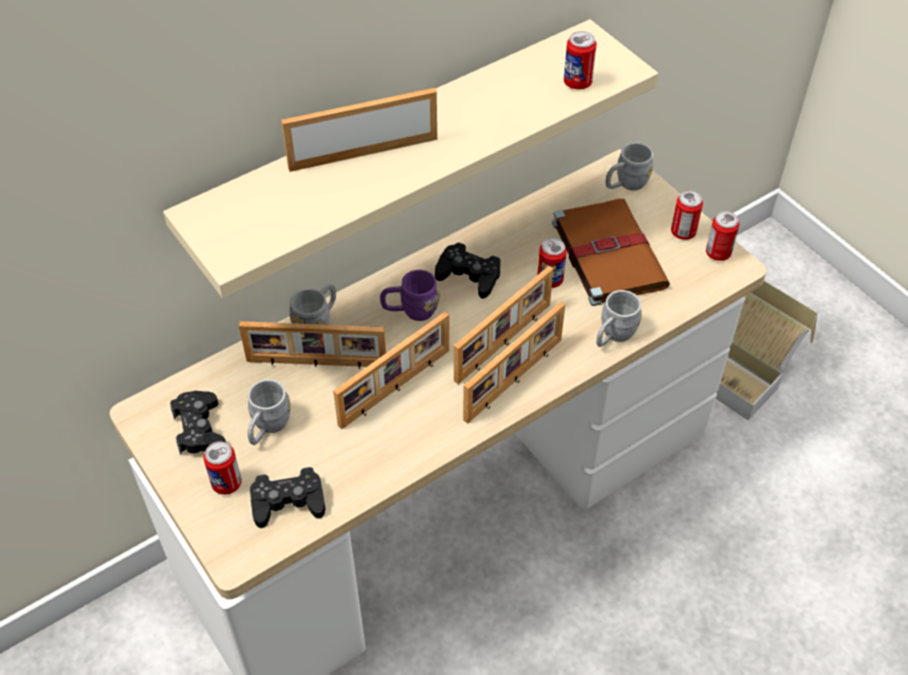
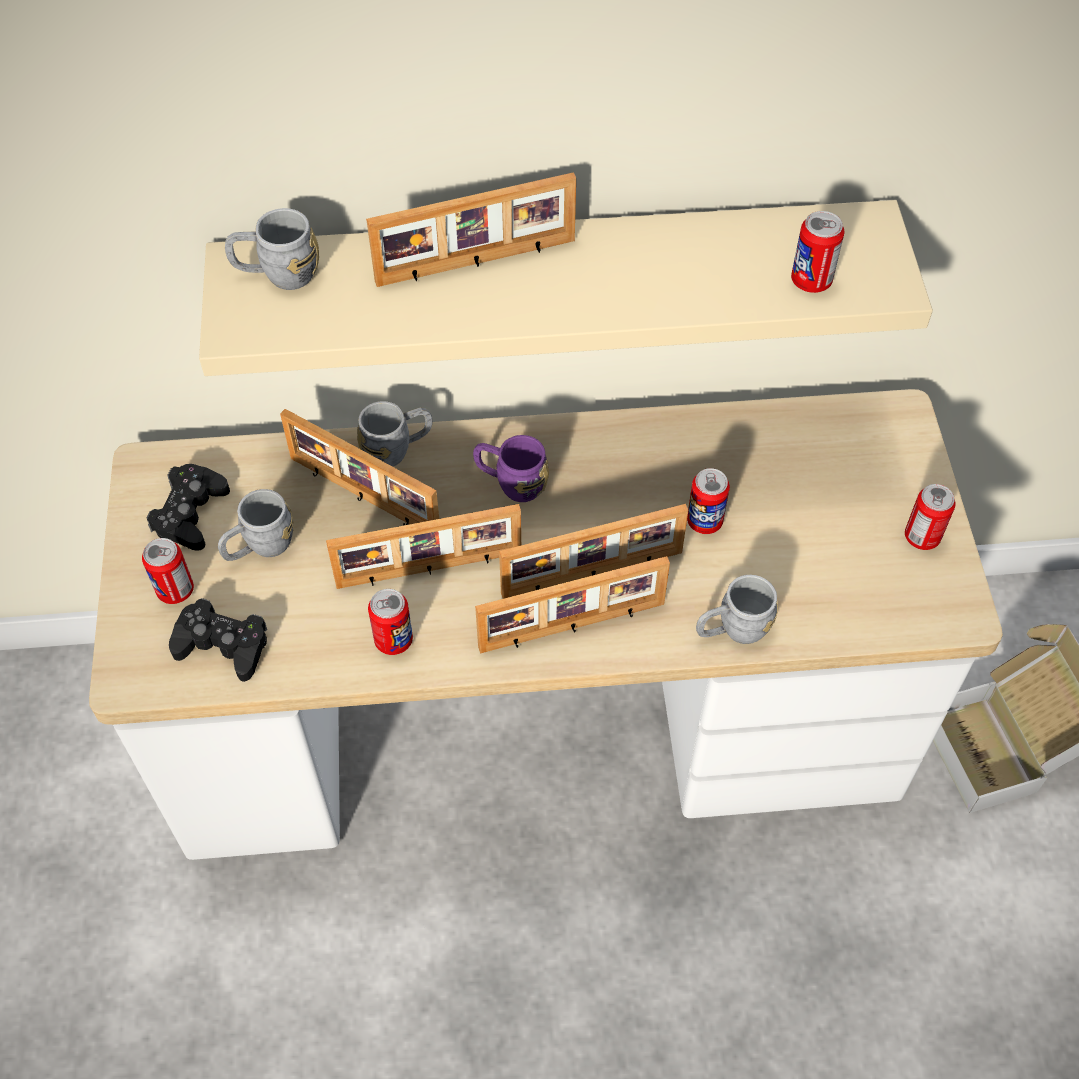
camera: 30 degrees right, 5 degrees up
picture frame [281,88,437,172] -> picture frame turned 150 degrees clockwise [366,172,576,287]
black game controller [435,242,501,299] -> none
brown book [552,199,670,306] -> none
grey mug [605,143,654,191] -> grey mug moved to [225,208,319,290]
can [706,211,739,261] -> can moved to [368,589,413,655]

